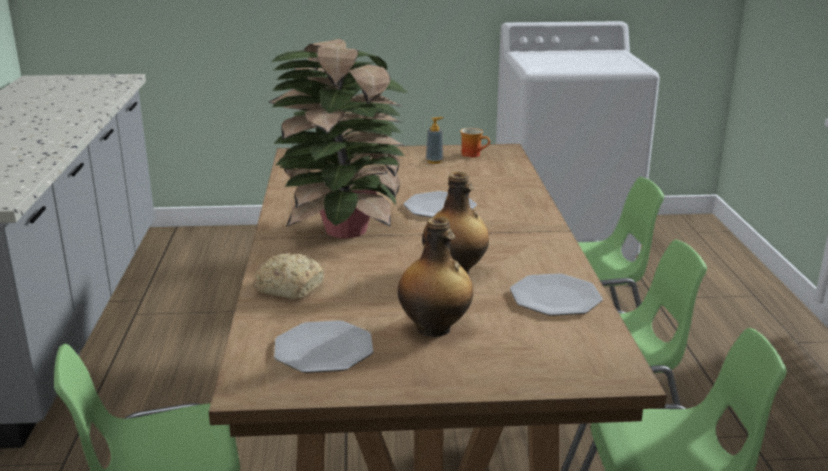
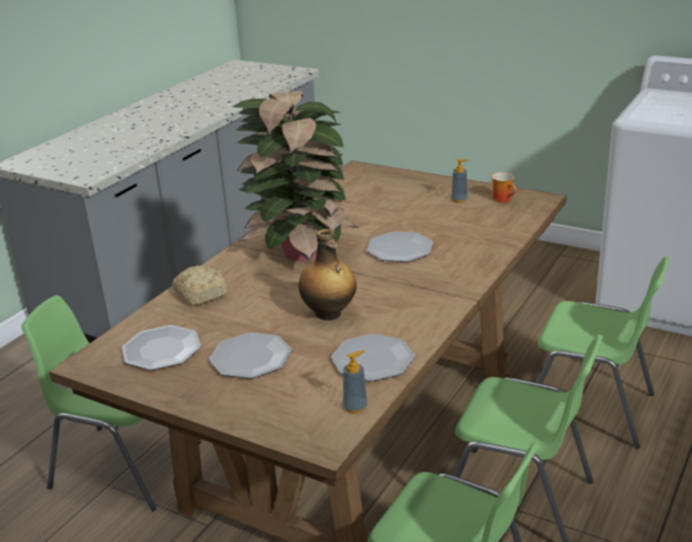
camera: 35 degrees right, 5 degrees up
bottle [398,216,473,337] -> plate [209,332,291,379]
none -> soap dispenser [343,350,368,414]

